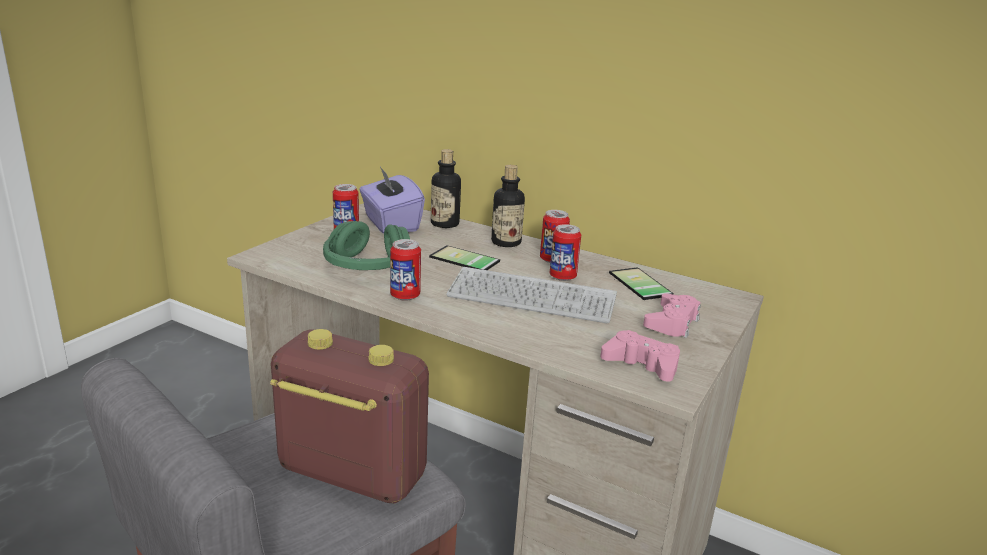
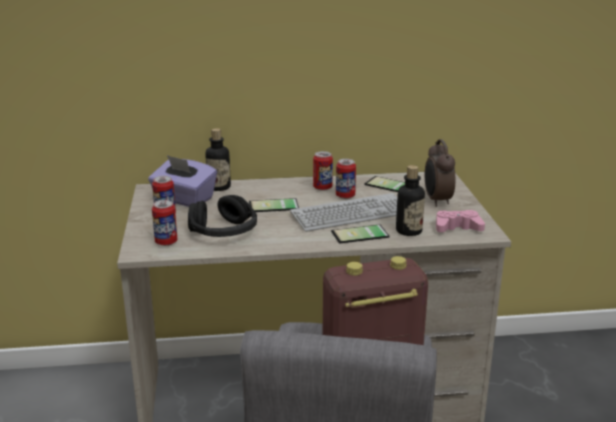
camera: 35 degrees left, 0 degrees up
green headphones [323,221,410,270] -> black headphones [188,195,257,237]
can [390,239,421,301] -> can moved to [152,200,177,246]
bottle [491,165,525,247] -> bottle moved to [396,165,425,236]
pink game controller [643,293,701,338] -> alarm clock [425,139,455,207]
none -> phone [331,225,389,244]

